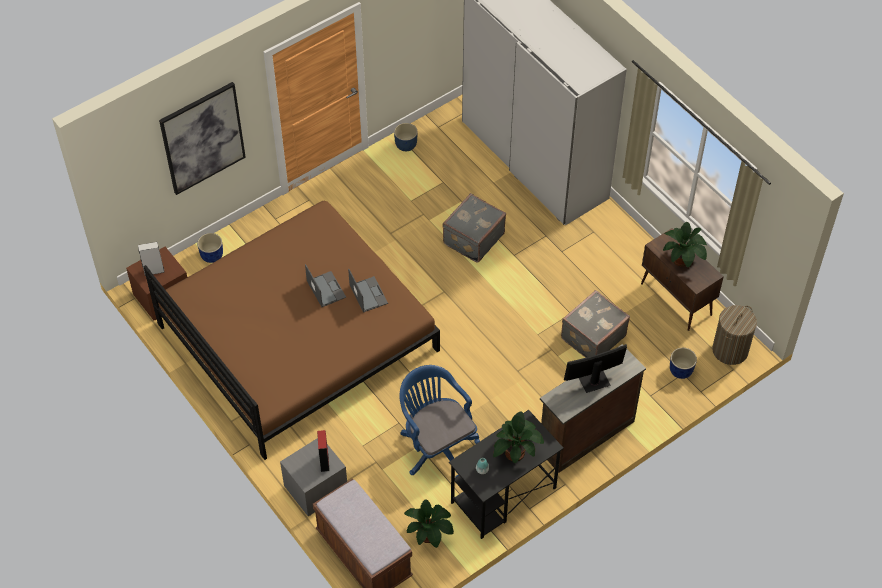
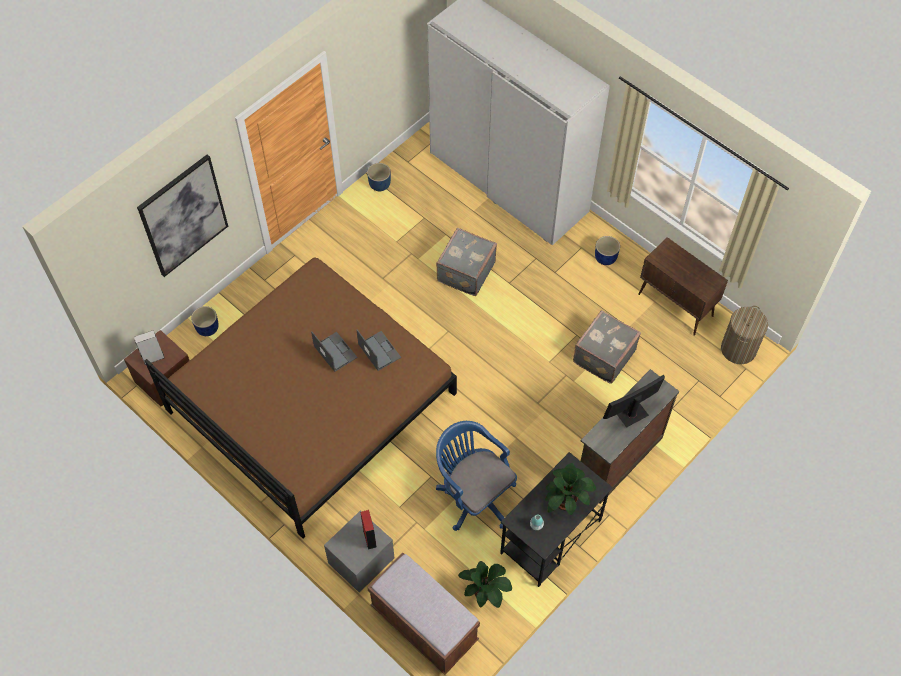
camera: 10 degrees left, 5 degrees up
potted plant [663,222,707,267] -> none
blue planter [670,348,697,379] -> blue planter moved to [595,236,620,265]

